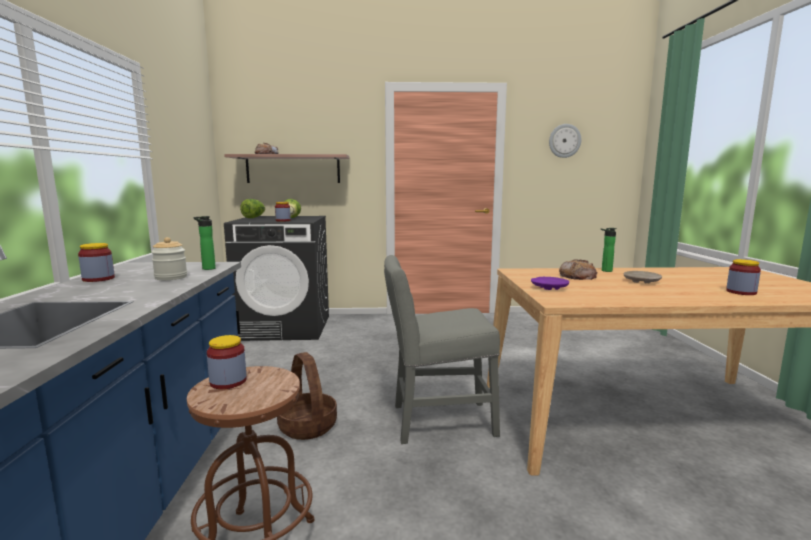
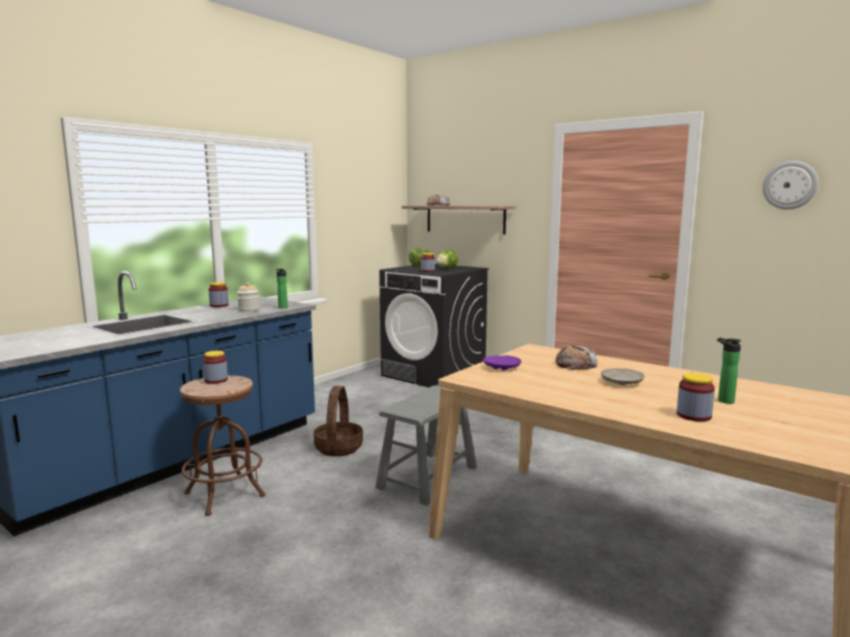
camera: 40 degrees right, 0 degrees up
grey chair [384,255,500,444] -> grey stool [375,385,477,506]
bottle [600,228,617,272] -> bottle moved to [717,338,742,404]

